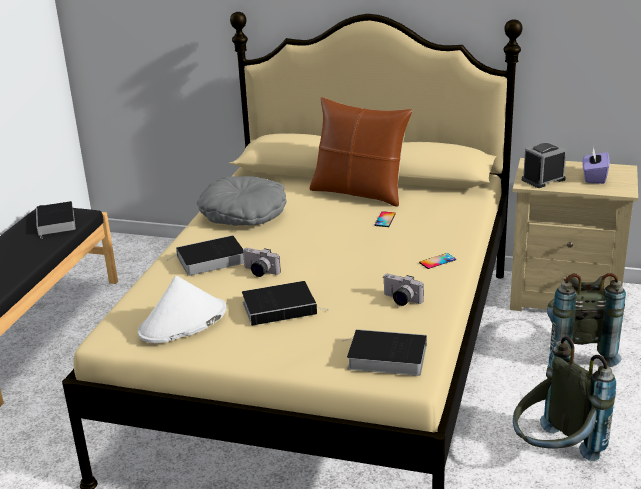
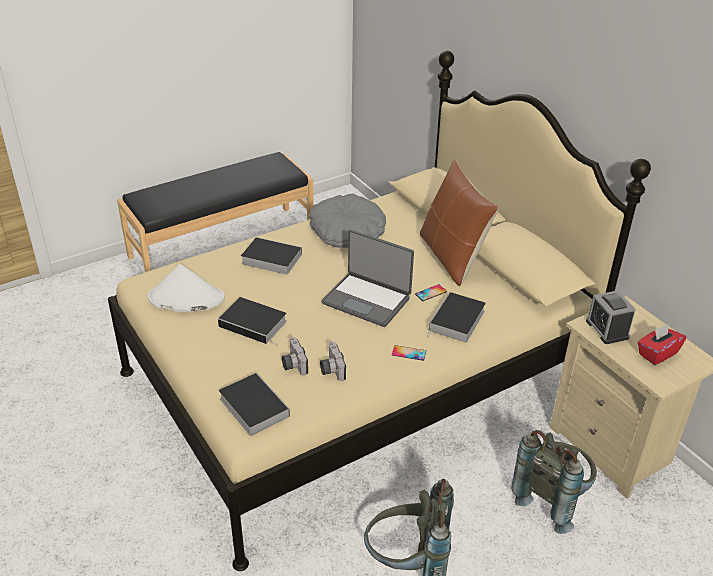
camera: 40 degrees right, 10 degrees up
book [36,201,76,239] -> book moved to [427,292,486,342]
camera [242,248,281,277] -> camera moved to [282,337,308,375]
alarm clock [522,142,567,188] -> alarm clock turned 120 degrees counterclockwise [586,290,636,344]
purple tissue box [582,147,609,184] -> red tissue box [638,324,686,365]
none -> laptop [321,230,414,327]

